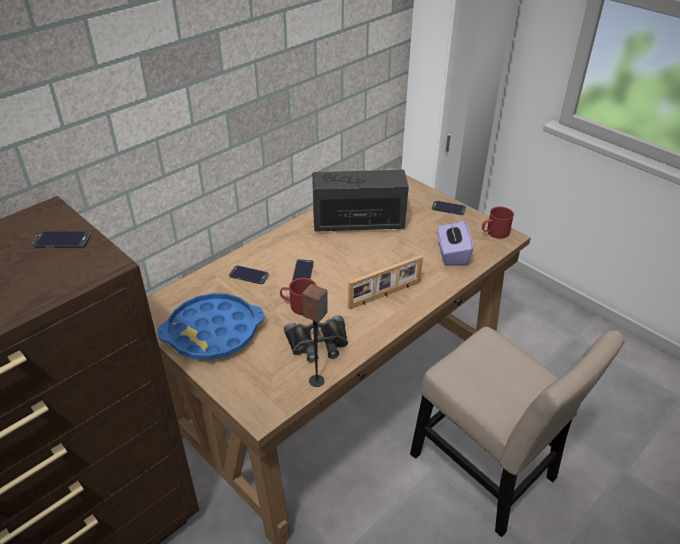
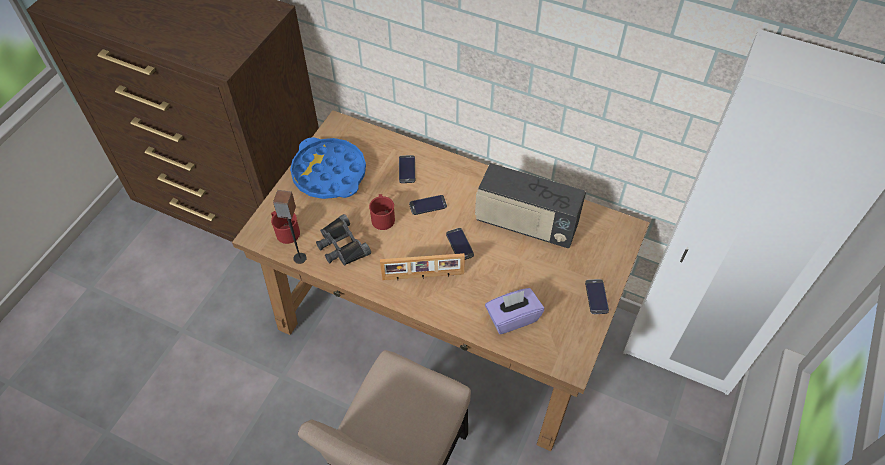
camera: 70 degrees right, 15 degrees up
phone [32,231,91,248] -> phone moved to [446,228,474,260]
radio [312,170,409,232] -> radio turned 135 degrees clockwise [475,163,586,248]
picture frame [348,255,423,309] -> picture frame turned 45 degrees counterclockwise [380,253,465,280]
red mug [482,207,514,239] -> red mug moved to [271,211,300,244]

